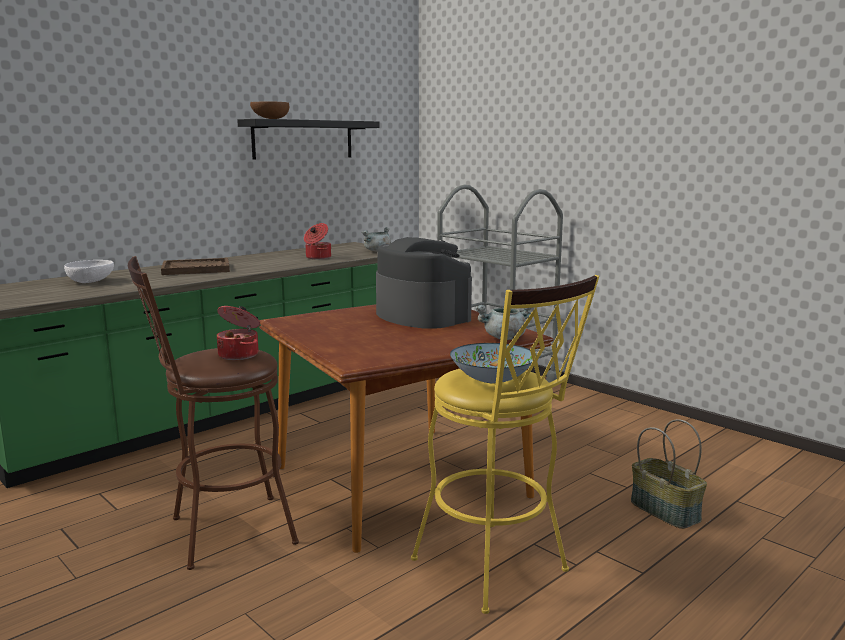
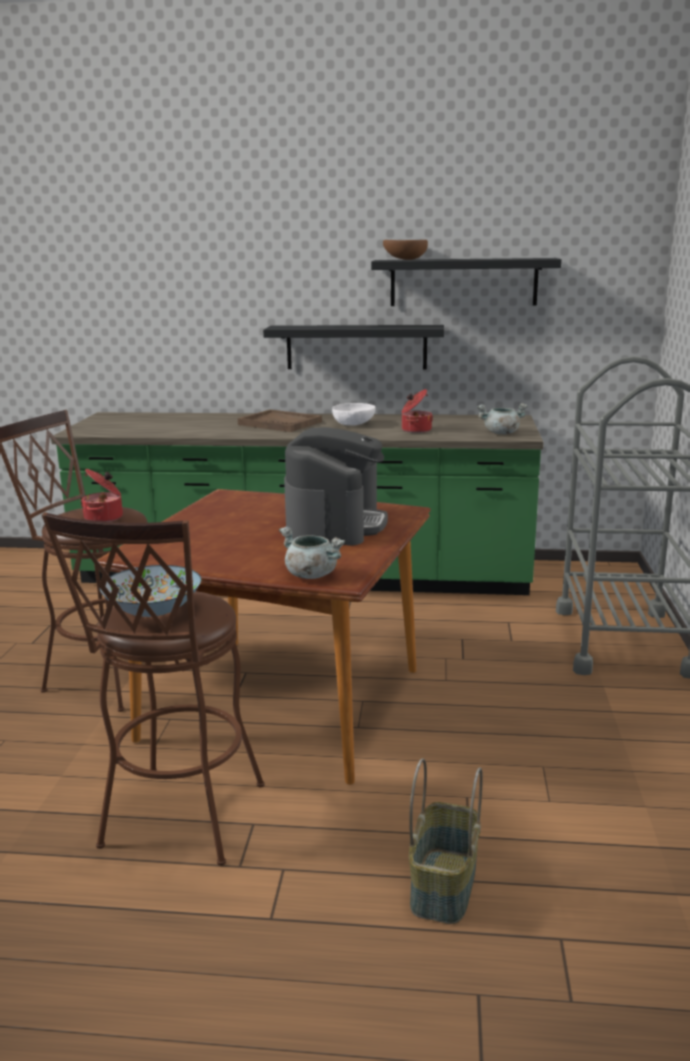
camera: 50 degrees right, 5 degrees up
white bowl [64,260,114,283] -> white bowl moved to [332,403,376,426]
yellow stool [411,275,599,614] -> brown stool [42,512,265,866]
none -> black shelf [263,325,444,370]

